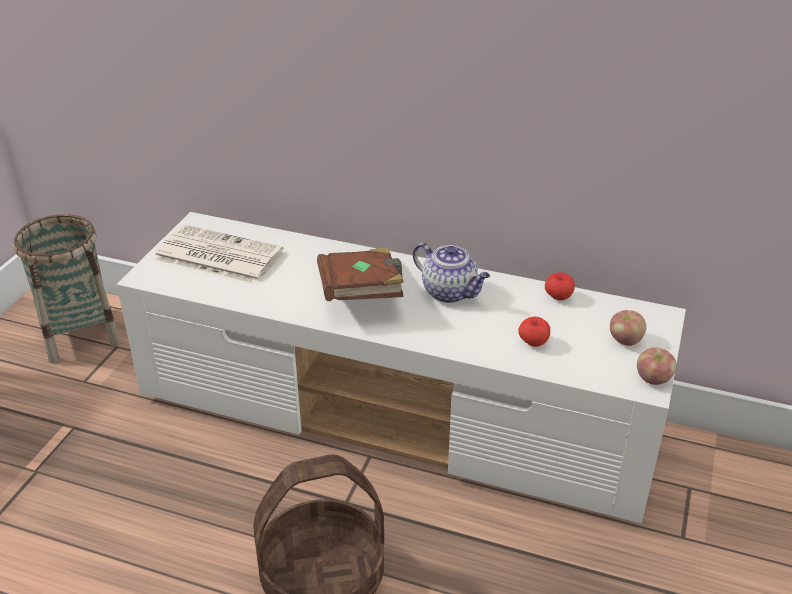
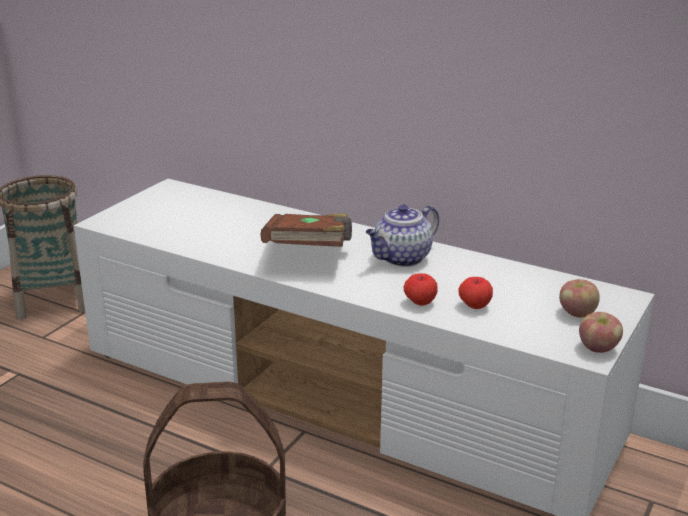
camera: 10 degrees right, 10 degrees down
newspaper [153,225,283,284] -> none
teapot [413,243,490,303] -> teapot turned 90 degrees clockwise [366,205,439,267]
apple [545,272,575,301] -> apple moved to [403,273,438,306]

